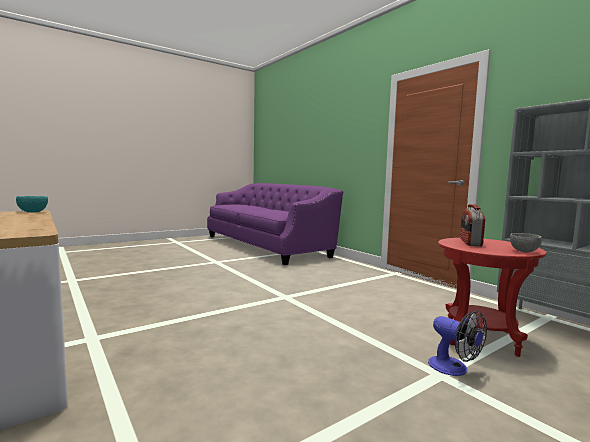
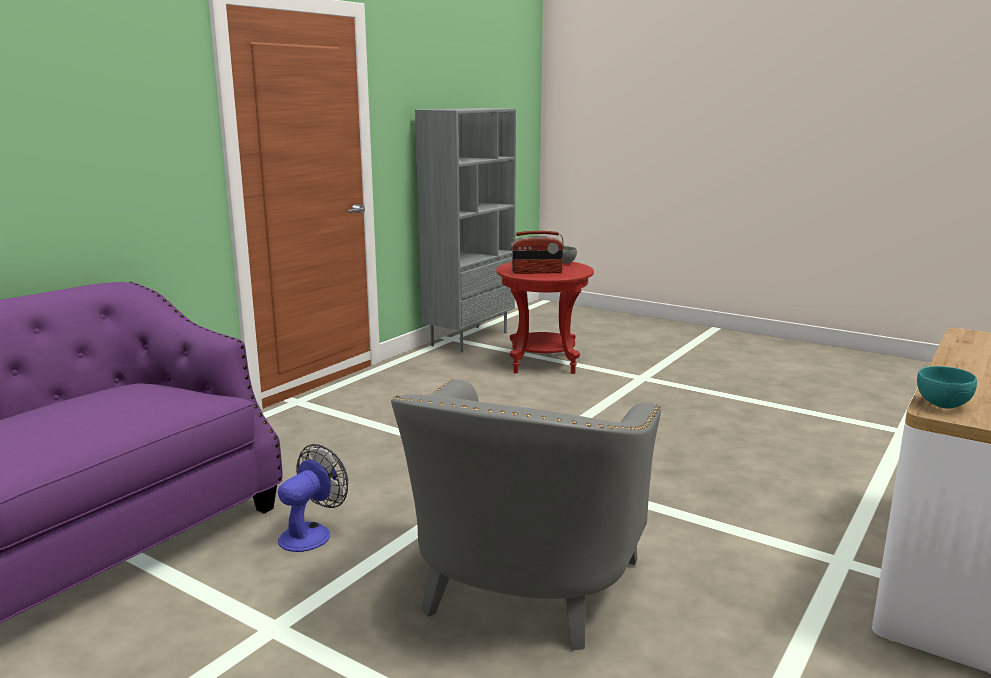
camera: 110 degrees left, 10 degrees up
fan [428,311,487,376] -> fan moved to [278,444,348,552]
none -> grey armchair [391,379,661,650]

